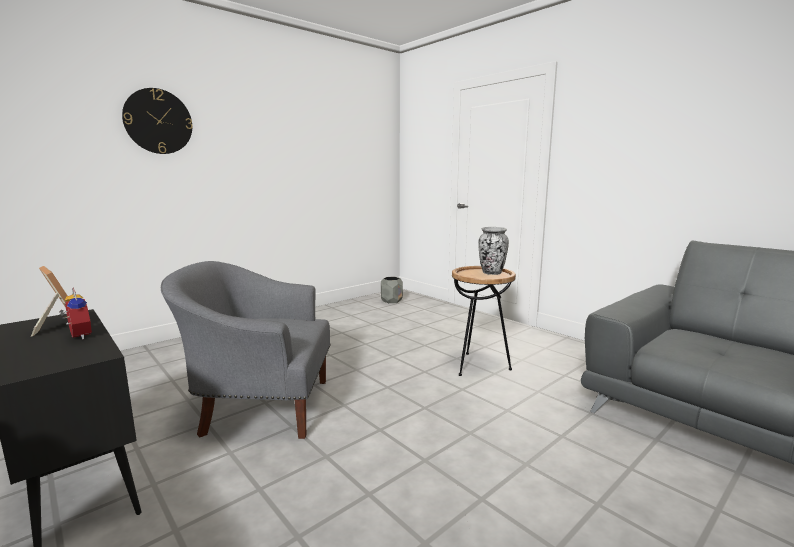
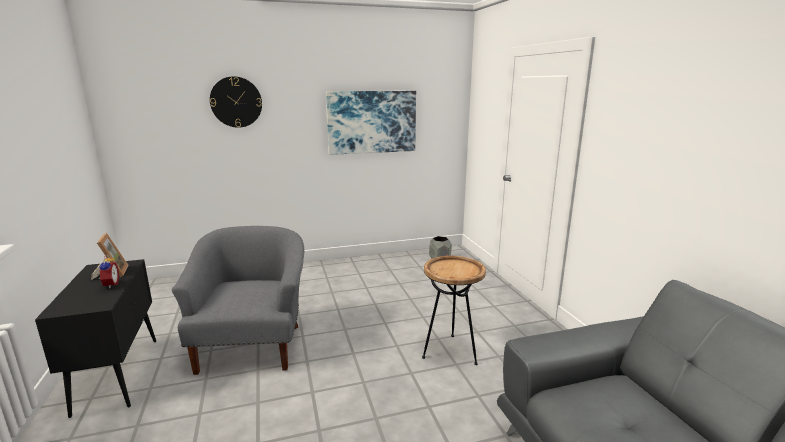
camera: 25 degrees right, 5 degrees up
grey armchair [161,261,331,439] -> grey armchair turned 60 degrees clockwise [172,226,304,375]
vase [478,227,509,275] -> none
none -> picture [326,91,416,155]

